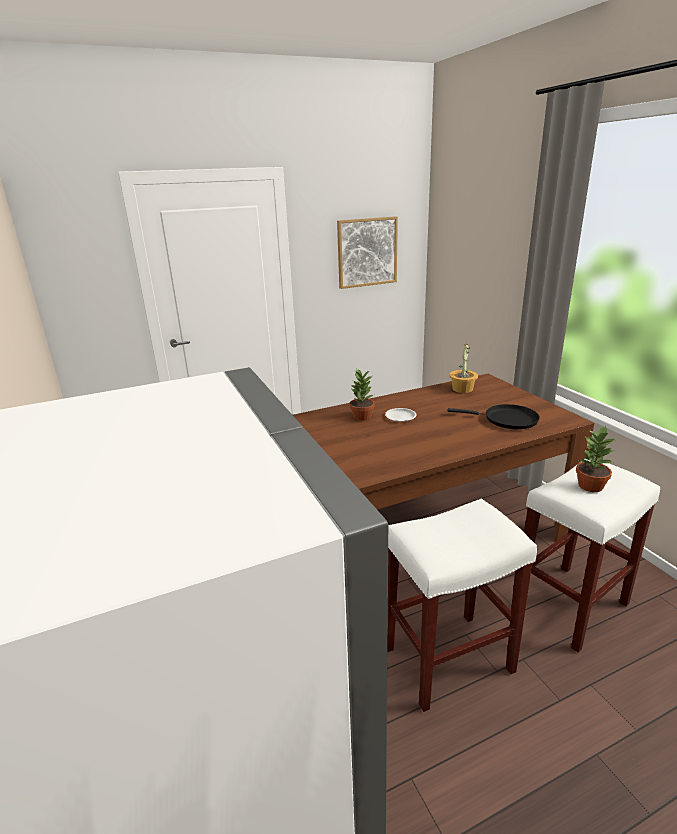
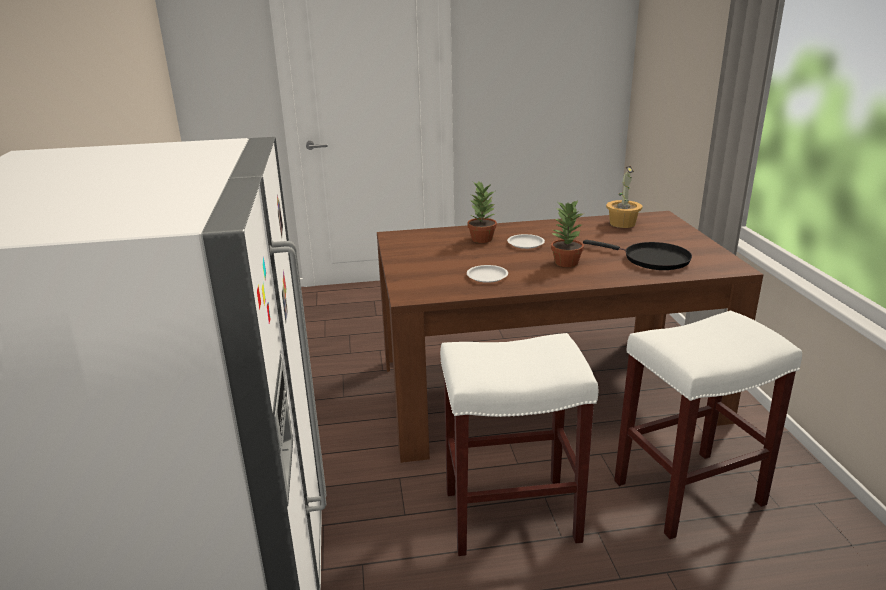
camera: 15 degrees right, 0 degrees up
picture [337,216,398,289] -> none
potted plant [576,426,615,492] -> potted plant moved to [551,200,585,267]
none -> white plate [467,265,508,283]

